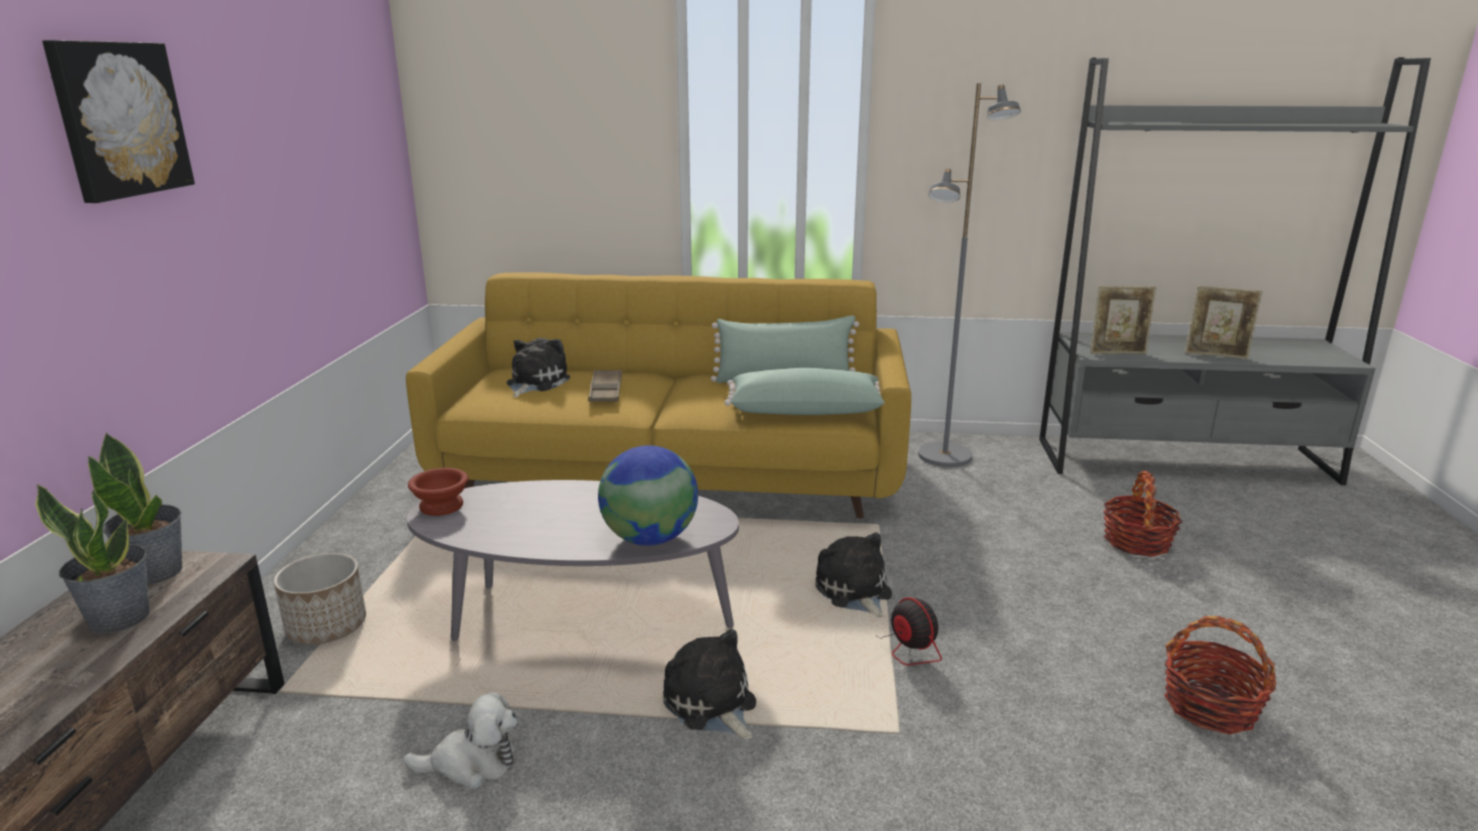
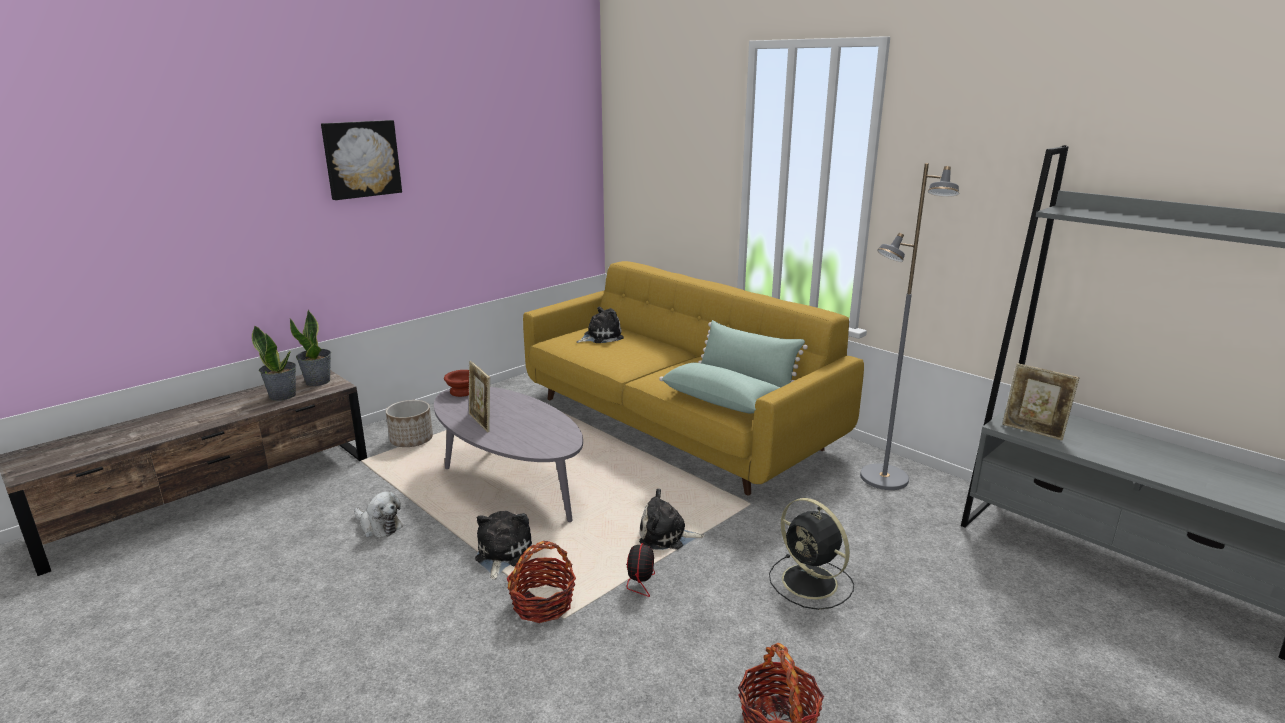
camera: 40 degrees right, 0 degrees up
brown tray [588,370,622,402] -> none
globe [598,445,698,546] -> none
plush toy [815,532,892,617] -> plush toy turned 105 degrees counterclockwise [639,489,705,550]
basket [1103,471,1182,557] -> basket moved to [507,541,576,623]
picture frame [1185,286,1262,359] -> picture frame moved to [469,361,490,432]
none -> black fan [769,498,854,610]

